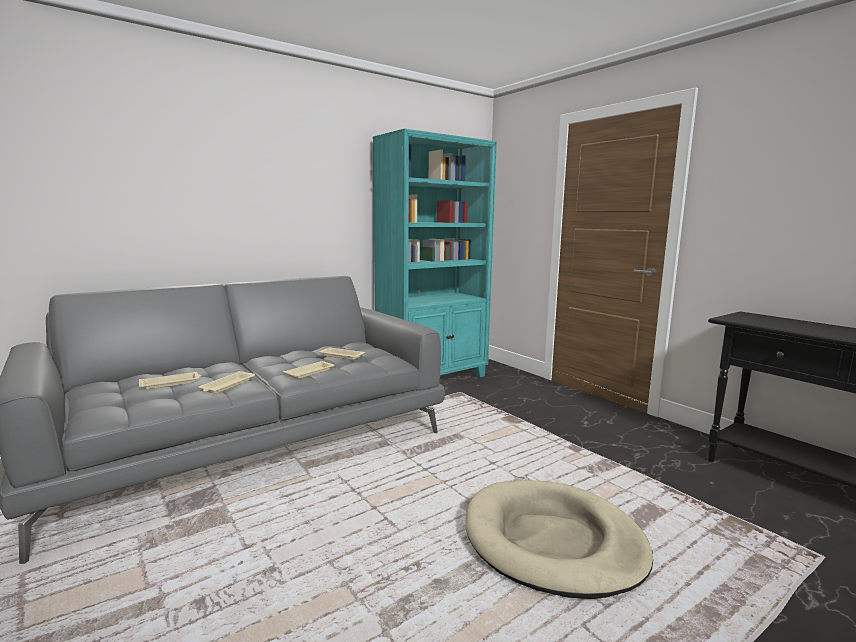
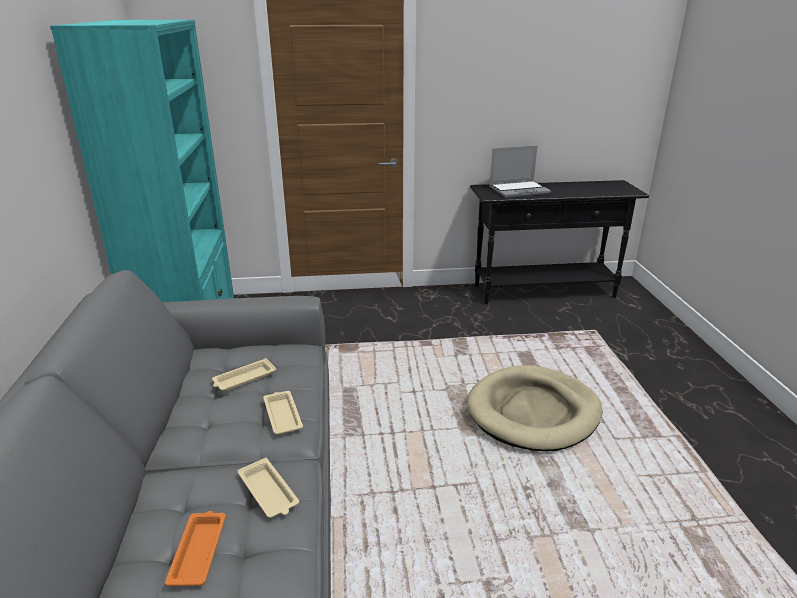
camera: 60 degrees left, 15 degrees up
beige tray [139,372,201,389] -> orange tray [165,511,226,586]
none -> laptop [489,145,551,198]

